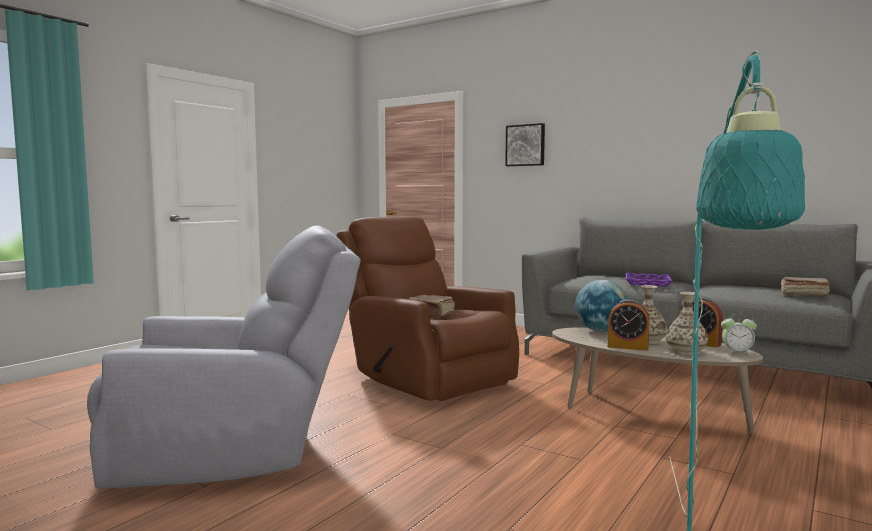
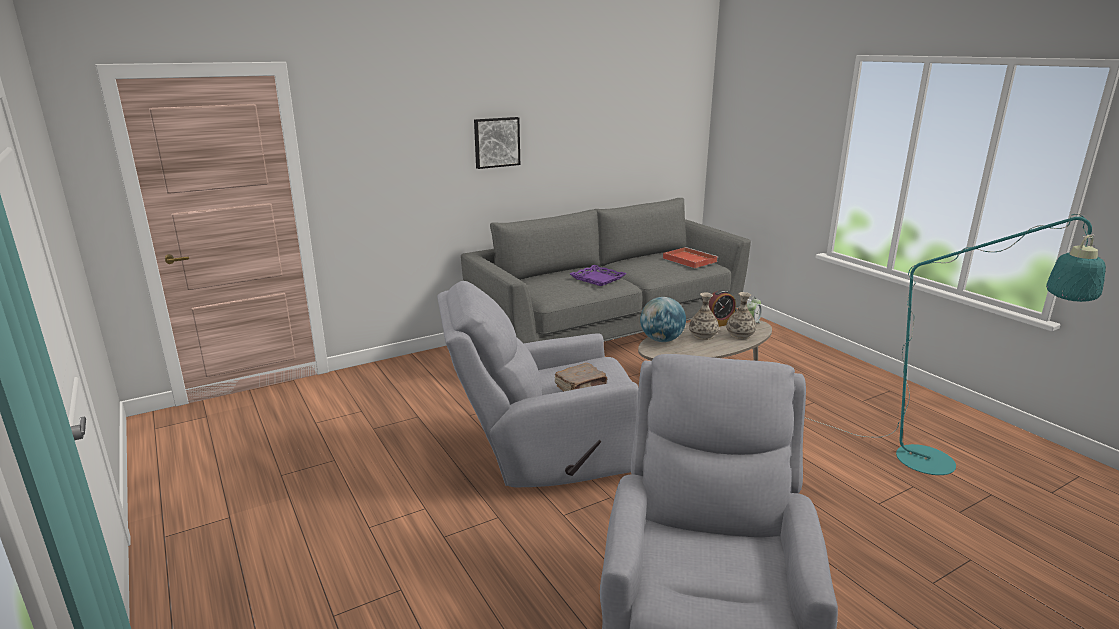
camera: 65 degrees left, 15 degrees up
brown armchair [336,216,519,401] -> grey armchair [437,281,638,487]
picture [505,123,545,166] -> picture moved to [474,117,520,169]
alarm clock [608,299,650,351] -> none
brown book [781,277,830,296] -> red tray [663,247,718,268]

